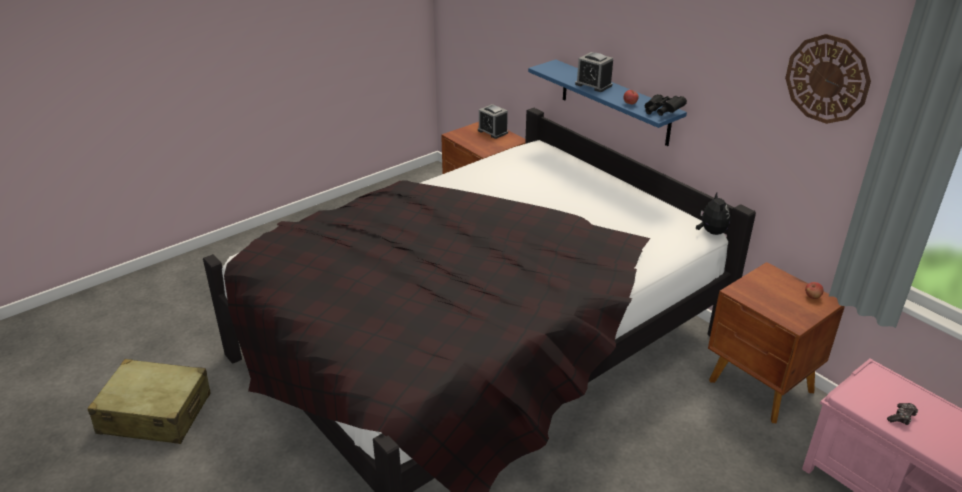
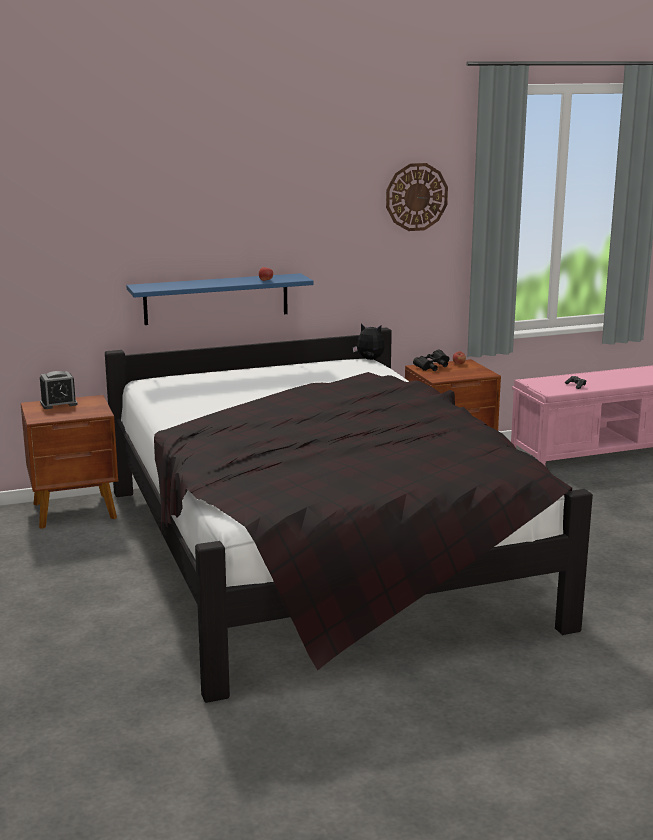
camera: 70 degrees left, 15 degrees down
beige suitcase [88,359,210,444] -> none
alarm clock [575,52,613,92] -> none
black binoculars [645,94,687,116] -> black binoculars moved to [413,349,449,371]

